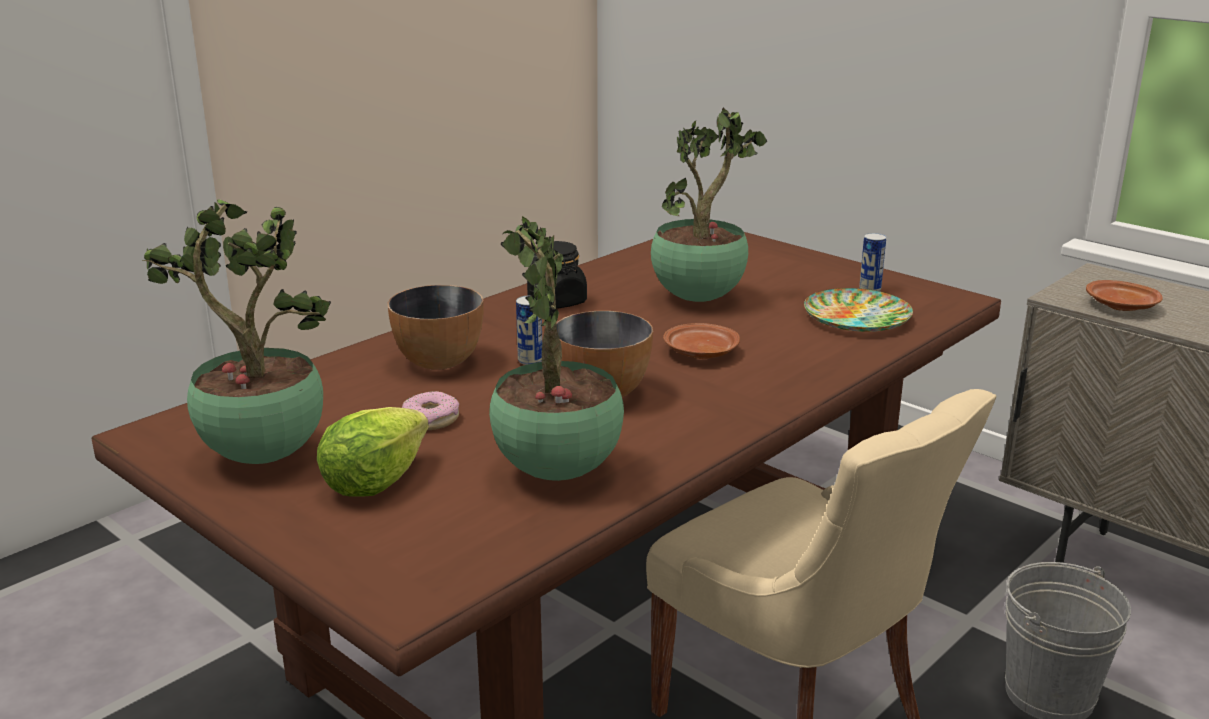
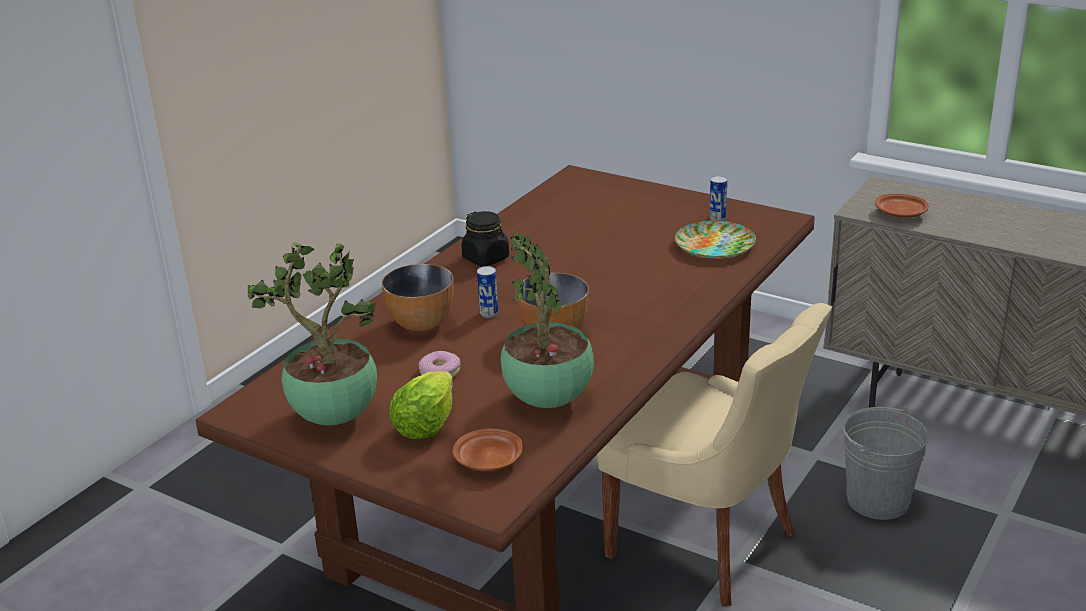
camera: 10 degrees left, 5 degrees up
potted plant [651,107,767,302] -> none
brown plate [663,323,740,359] -> brown plate moved to [453,428,523,472]

